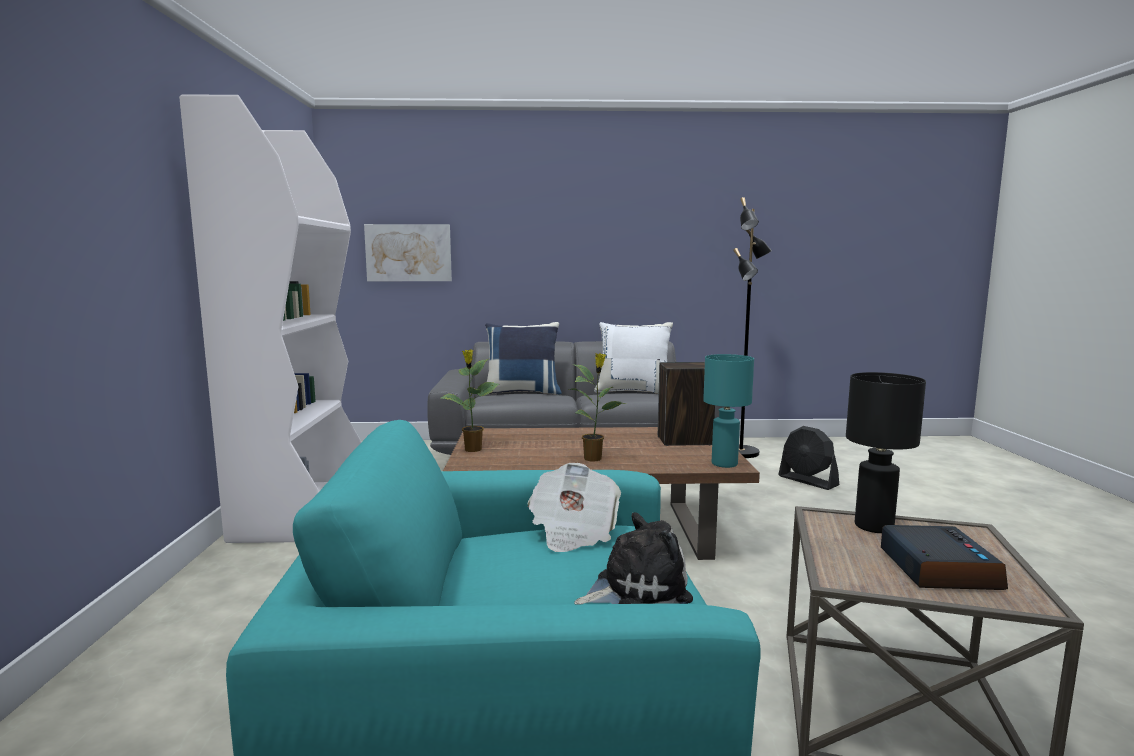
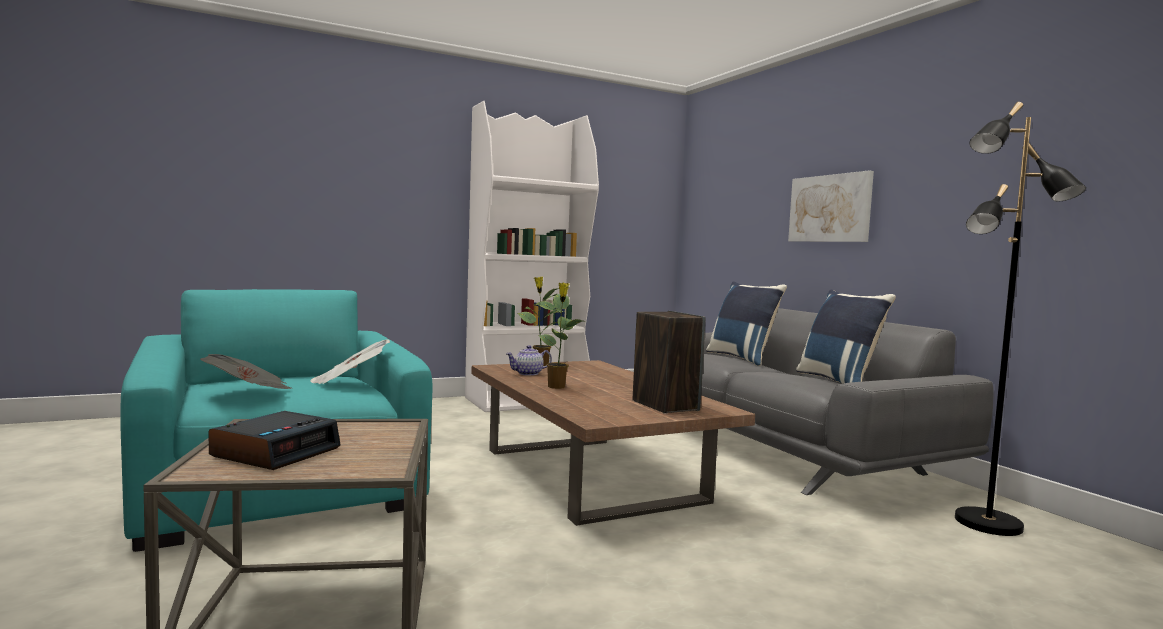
camera: 65 degrees right, 5 degrees down
picture [364,224,452,281] -> picture moved to [788,171,874,242]
plush toy [574,512,693,604] -> newspaper [200,354,291,389]
white pillow [594,322,673,394] -> blue pillow [796,290,896,384]
turquoise table lamp [703,354,754,468] -> none
black fan [778,426,839,490] -> none
black table lamp [846,372,926,533] -> none
alarm clock [881,525,1008,590] -> alarm clock turned 45 degrees counterclockwise [208,411,340,470]
none -> teapot [506,345,552,376]

